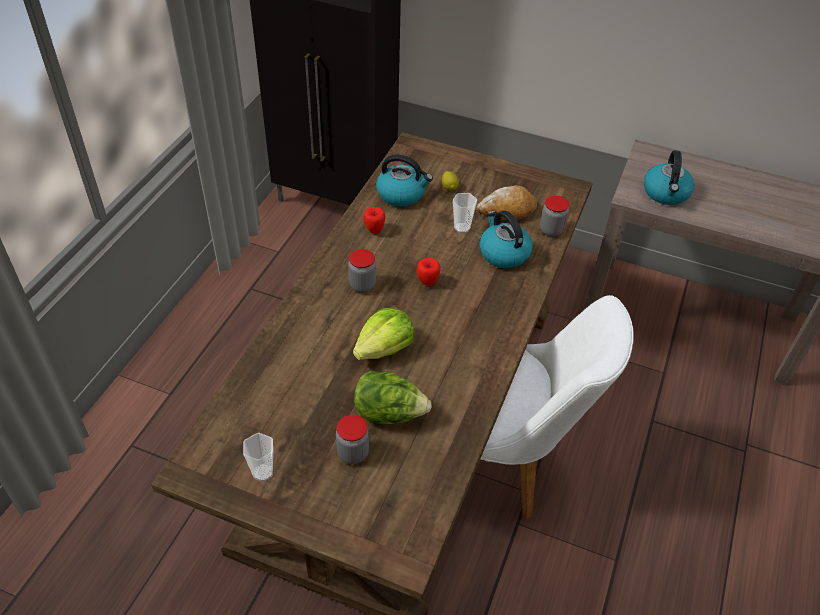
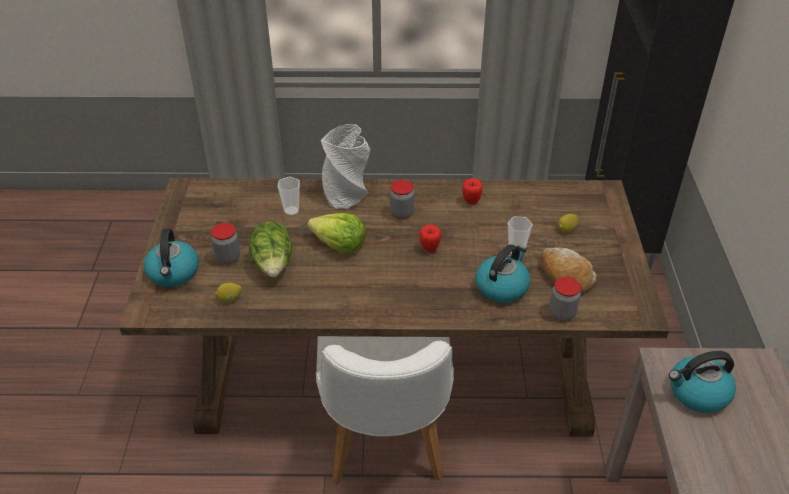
camera: 70 degrees right, 5 degrees down
cup [243,433,273,482] -> cup moved to [278,177,300,216]
kettle [376,154,433,207] -> kettle moved to [144,228,199,287]
none -> lemon [215,283,242,303]
none -> grey vase [321,124,370,209]

